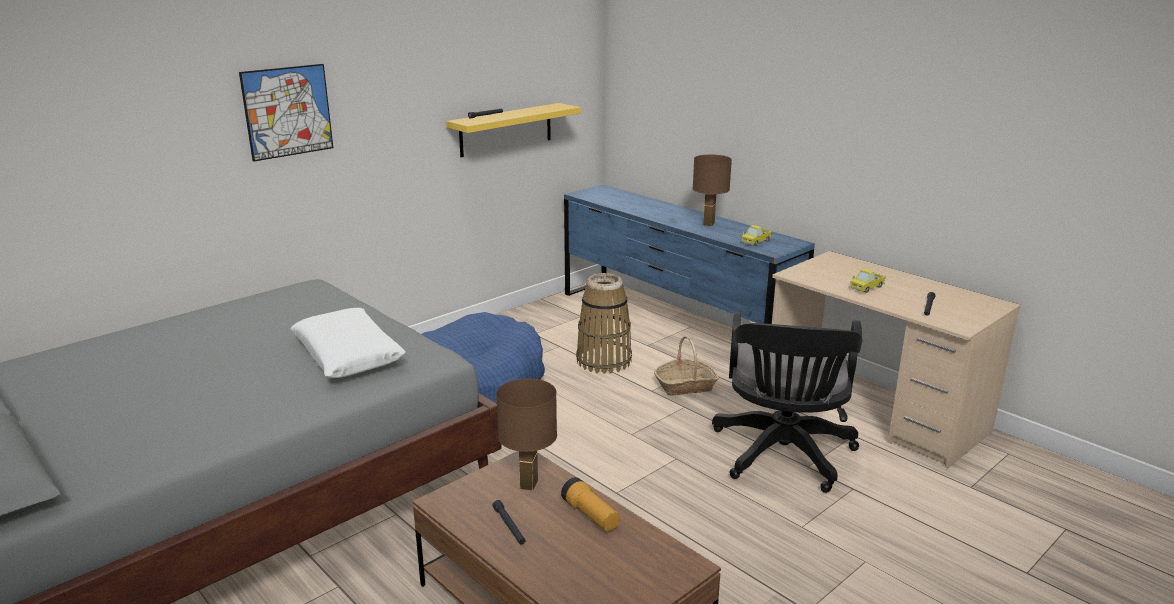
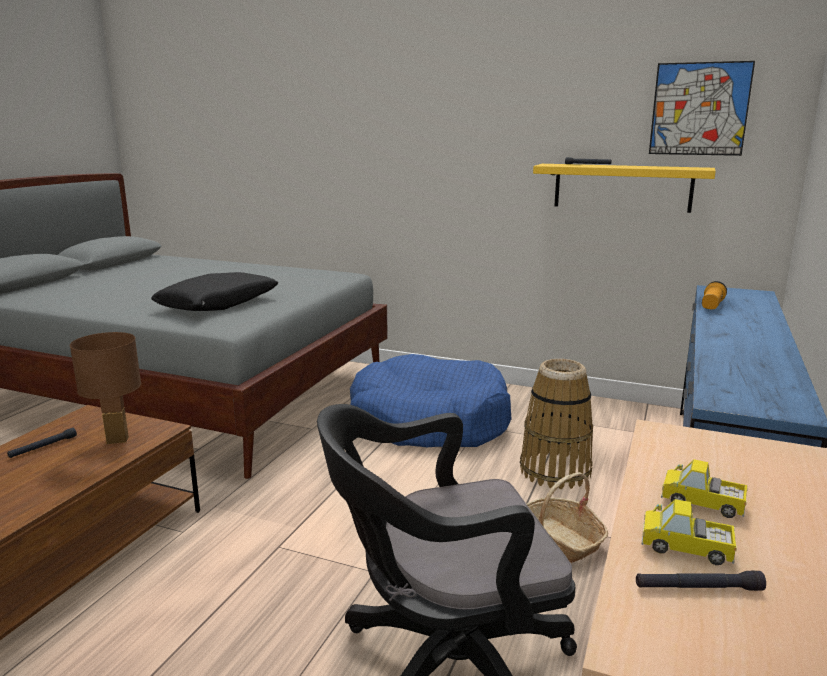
camera: 65 degrees right, 5 degrees down
picture [239,64,333,162] -> picture moved to [649,61,755,156]
white pillow [291,308,406,378] -> black pillow [151,272,278,311]
flashlight [561,477,620,531] -> flashlight moved to [702,281,727,309]
brown table lamp [692,155,732,226] -> none
toy truck [741,225,772,246] -> toy truck moved to [641,499,737,565]

